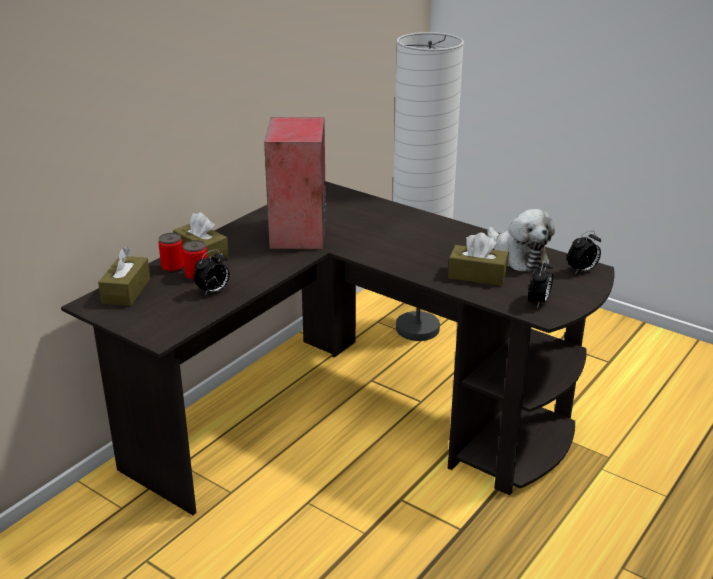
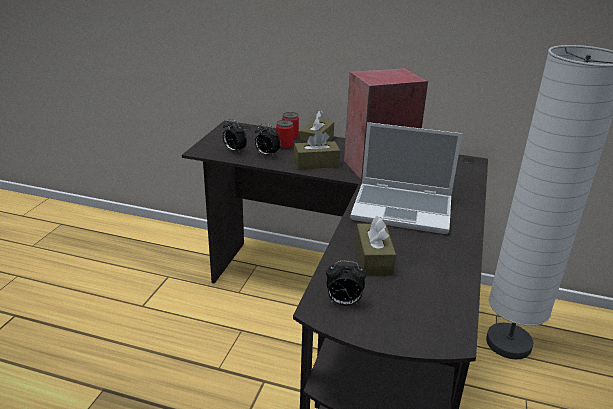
camera: 70 degrees right, 0 degrees up
brown tissue box [98,247,150,306] -> brown tissue box moved to [294,130,340,169]
plush toy [487,209,555,272] -> none
alarm clock [567,230,601,274] -> alarm clock moved to [222,119,247,153]
none -> laptop [350,122,462,234]

